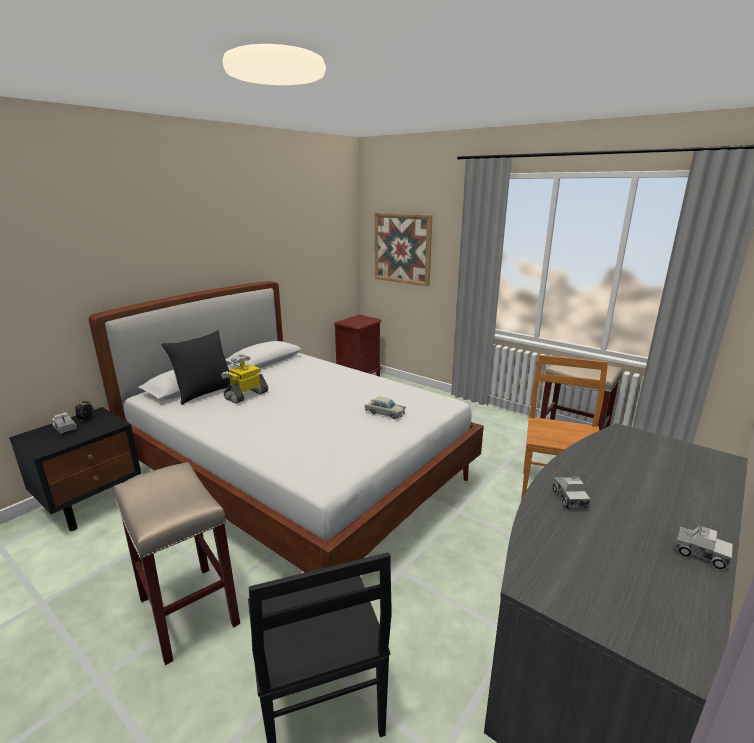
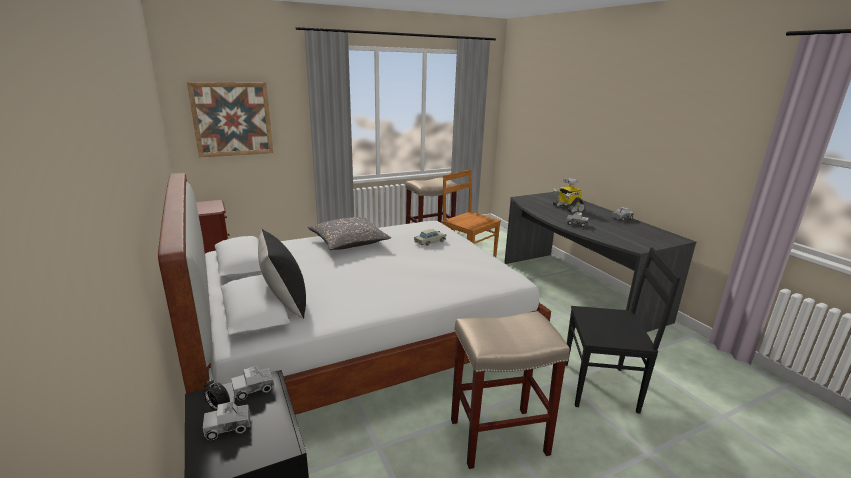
camera: 65 degrees left, 0 degrees up
toy robot [221,354,268,403] -> toy robot moved to [553,178,585,213]
none -> toy truck [231,366,275,400]
none -> grey pillow [308,217,391,250]

